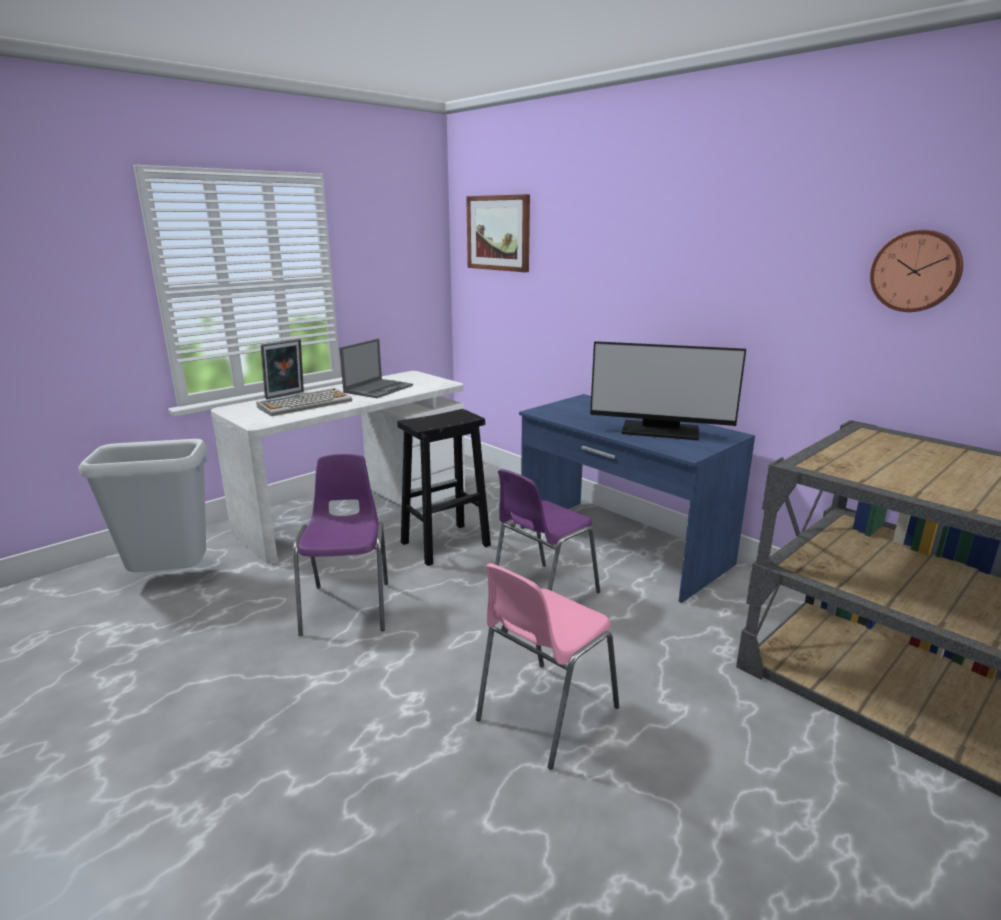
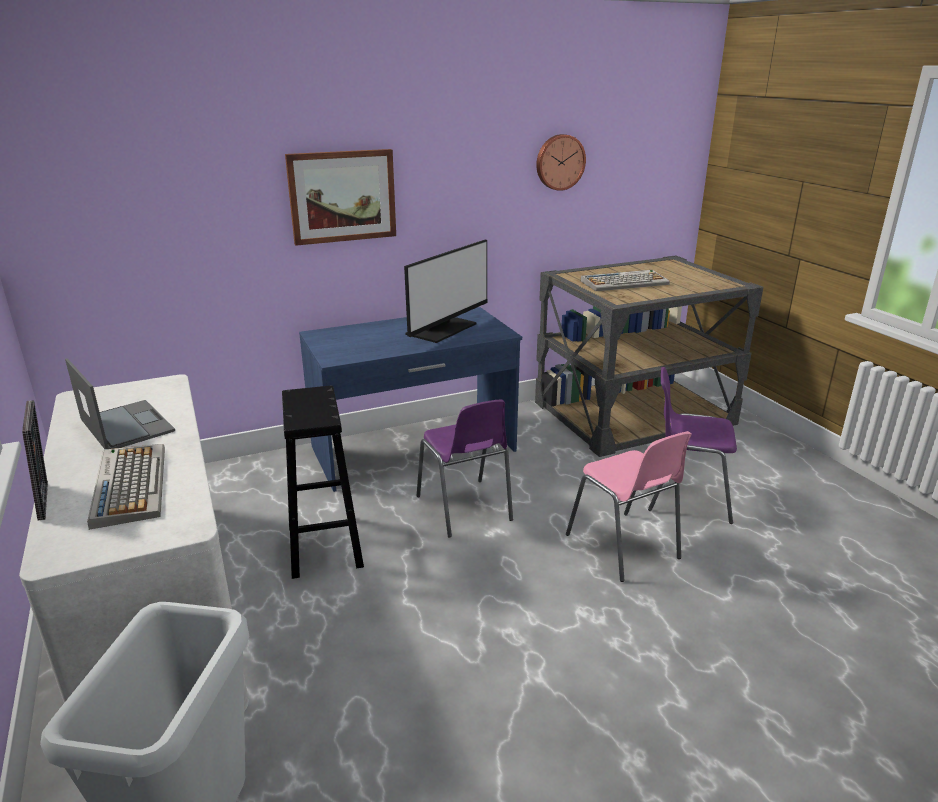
camera: 70 degrees left, 5 degrees up
purple chair [293,454,388,636] -> purple chair moved to [648,367,737,524]
picture [466,194,530,272] -> picture moved to [285,149,396,246]
none -> keyboard [581,270,670,291]

